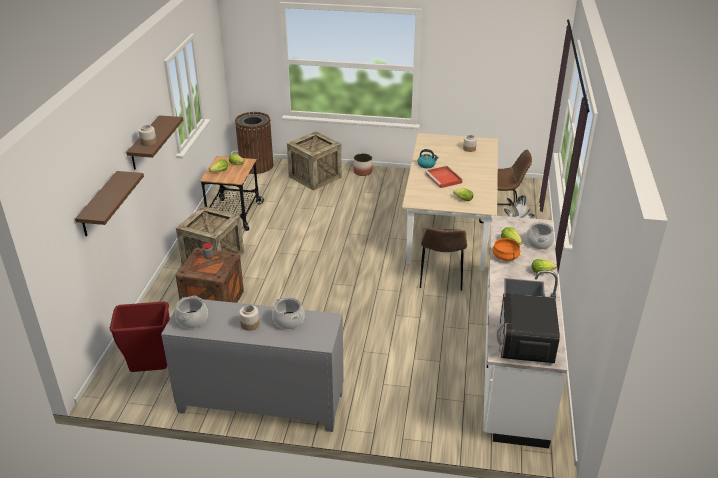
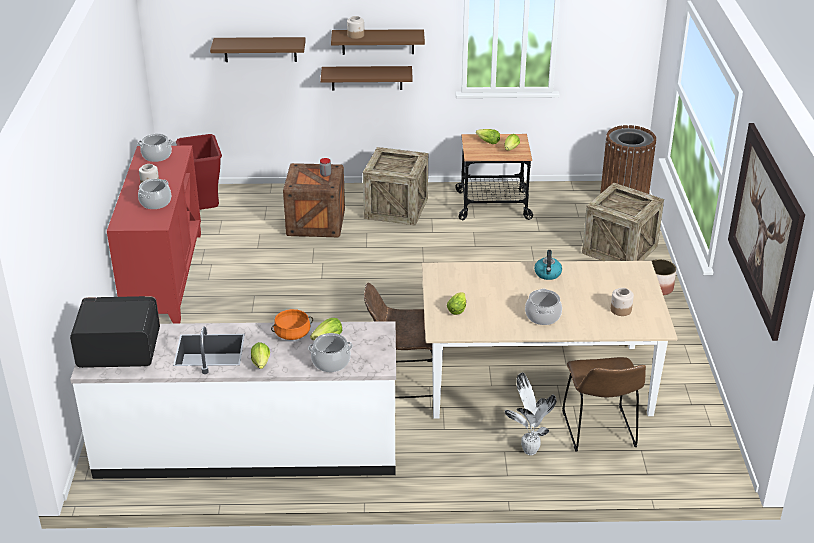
camera: 80 degrees right, 0 degrees up
grey cabinet [161,297,344,432] -> red cabinet [107,146,201,324]
red tray [425,166,463,188] -> none
none -> brown shelf [321,66,413,91]
none -> cooking pot [525,289,562,325]
none -> picture [728,123,805,341]

